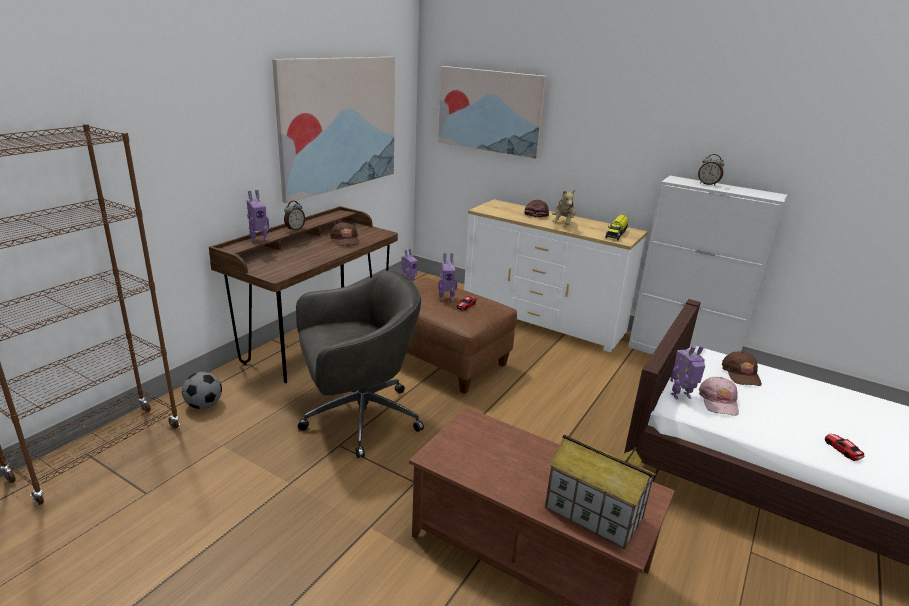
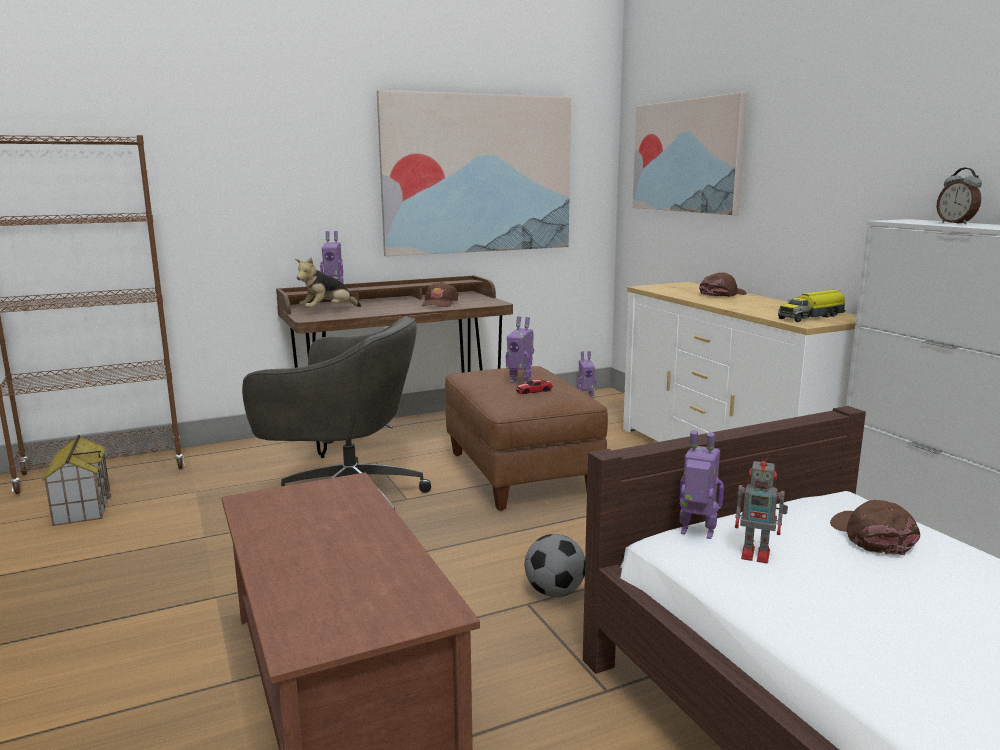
camera: 35 degrees right, 10 degrees down
football [182,372,222,409] -> football moved to [525,534,585,597]
alarm clock [284,201,305,231] -> none
toy house [545,435,656,549] -> toy house moved to [42,435,112,526]
plush toy [552,189,576,225] -> plush toy moved to [295,257,361,308]
pink cap [699,377,739,416] -> toy robot [735,452,788,564]
brown cap [722,351,762,386] -> brown cap turned 135 degrees clockwise [830,500,920,555]
toy car [825,434,864,461] -> none

